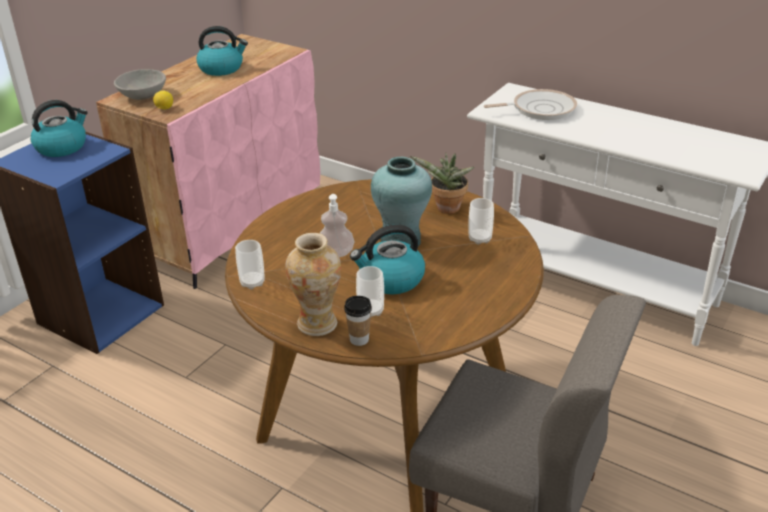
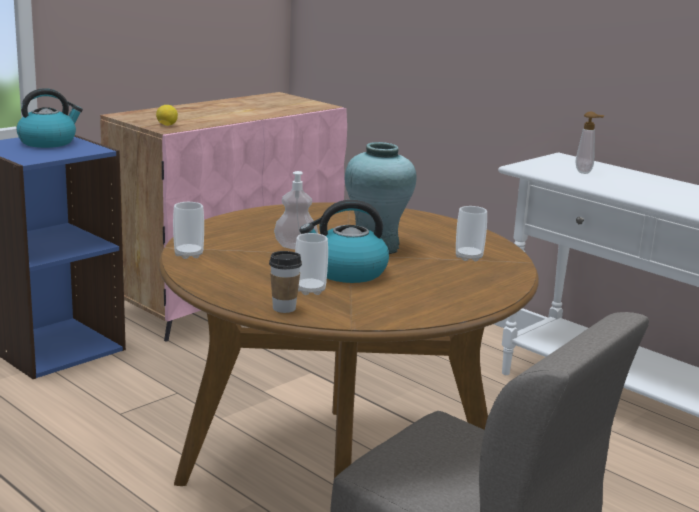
camera: 10 degrees right, 15 degrees down
grey bowl [114,69,166,100] -> none
kettle [196,26,248,76] -> none
vase [285,233,341,336] -> none
potted plant [410,153,475,214] -> none
frying pan [484,89,577,120] -> soap dispenser [576,112,604,174]

